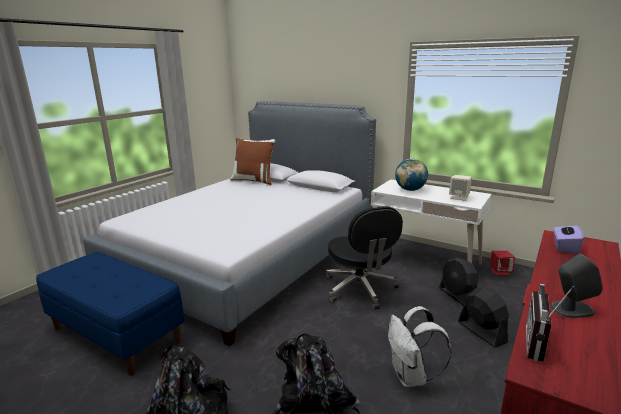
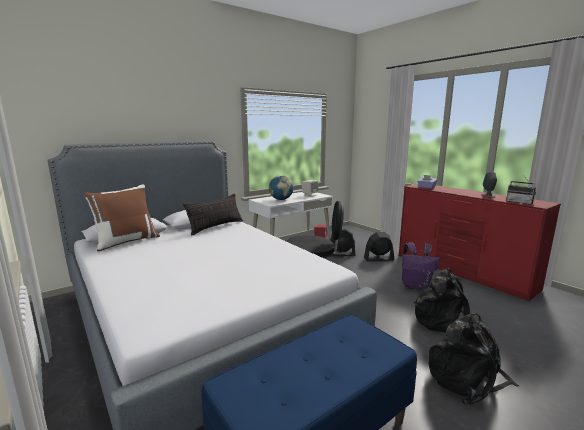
camera: 70 degrees left, 5 degrees down
white backpack [388,306,451,387] -> purple backpack [402,242,440,290]
none -> pillow [183,194,243,236]

